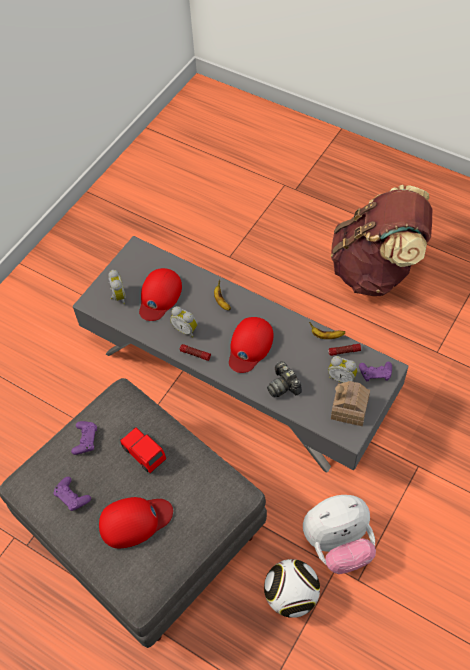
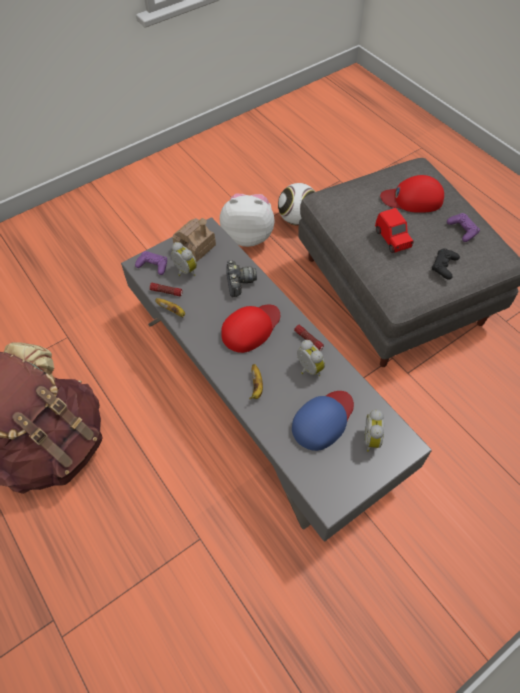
camera: 160 degrees left, 0 degrees up
purple game controller [71,421,97,455] -> black game controller [432,248,460,280]
red cap [139,268,182,321] -> blue cap [292,391,354,451]

